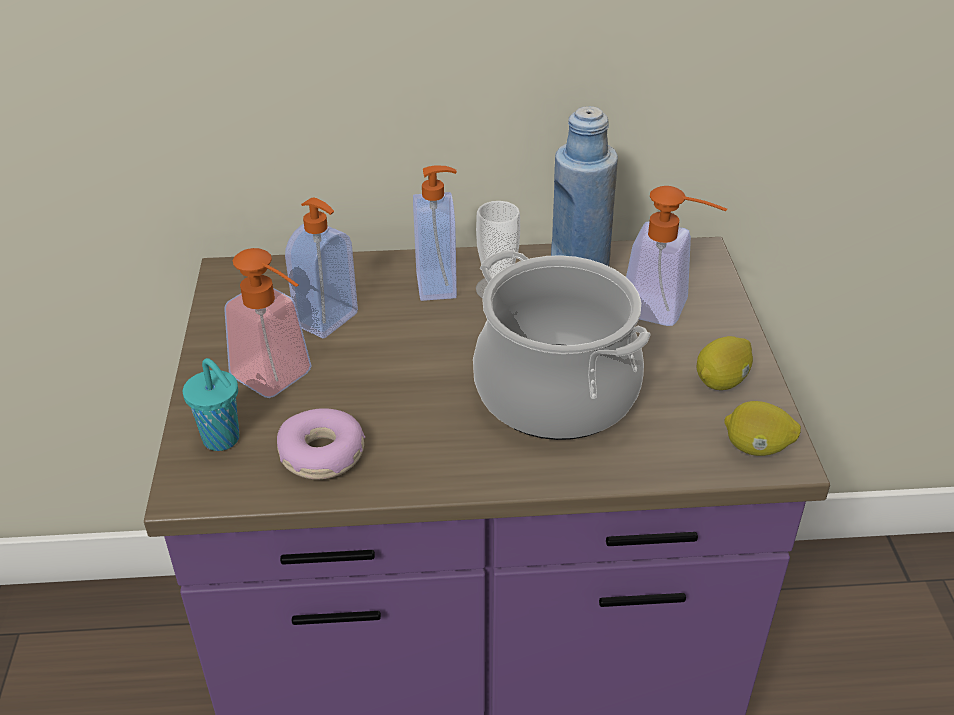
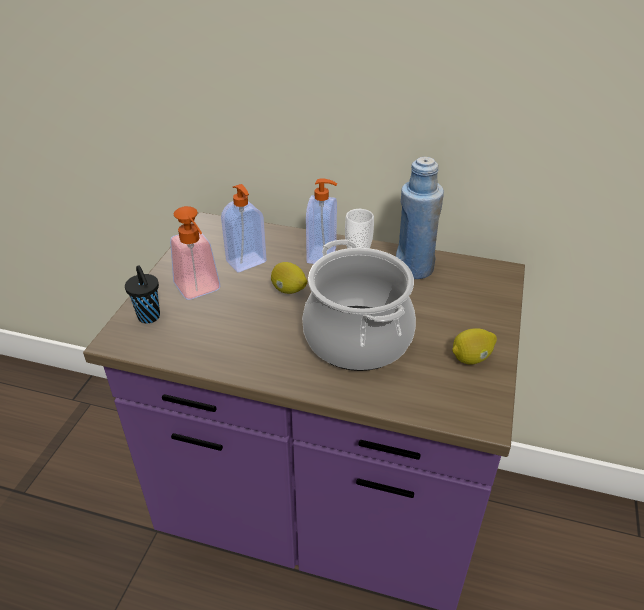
camera: 20 degrees right, 0 degrees up
turquoise cup [183,358,239,451] -> black cup [125,265,160,323]
donut [277,408,365,480] -> none
soap dispenser [626,186,727,326] -> none
lemon [724,401,801,456] -> lemon moved to [271,262,307,294]

